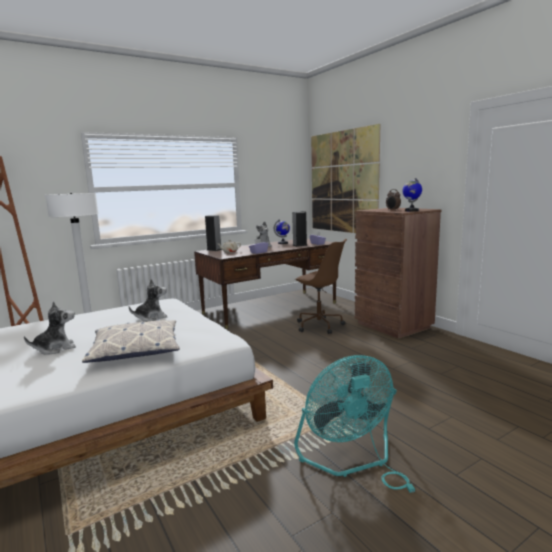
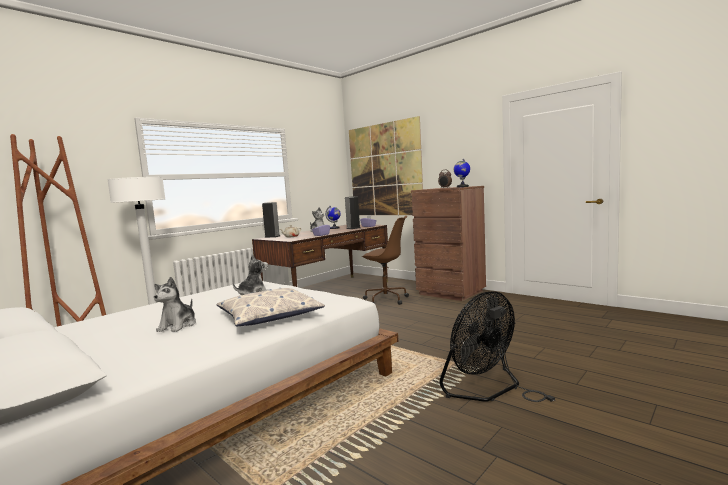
camera: 15 degrees left, 5 degrees down
plush toy [24,301,76,355] -> plush toy turned 150 degrees clockwise [154,277,196,332]
turquoise fan [294,355,415,493] -> black fan [440,291,555,402]

